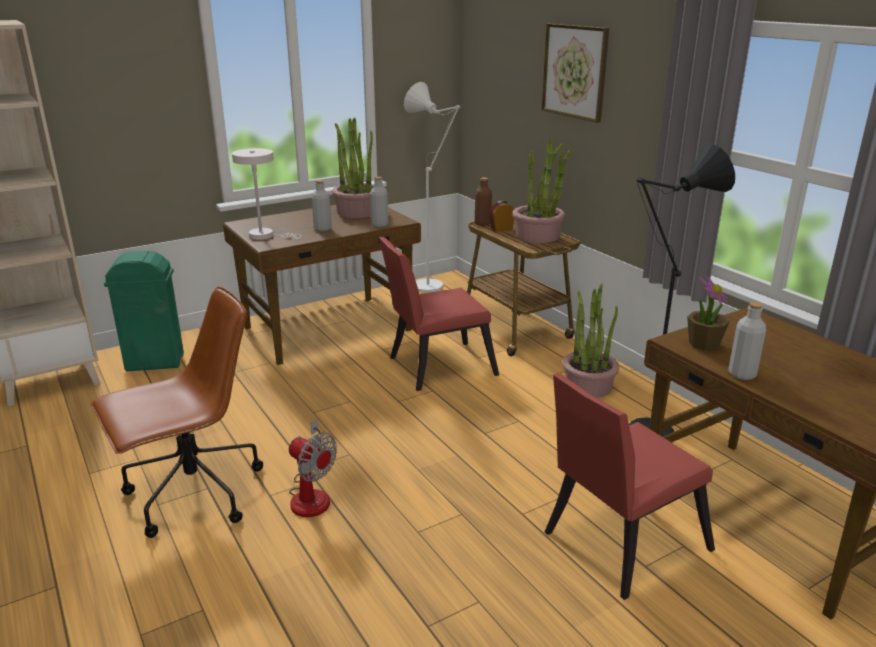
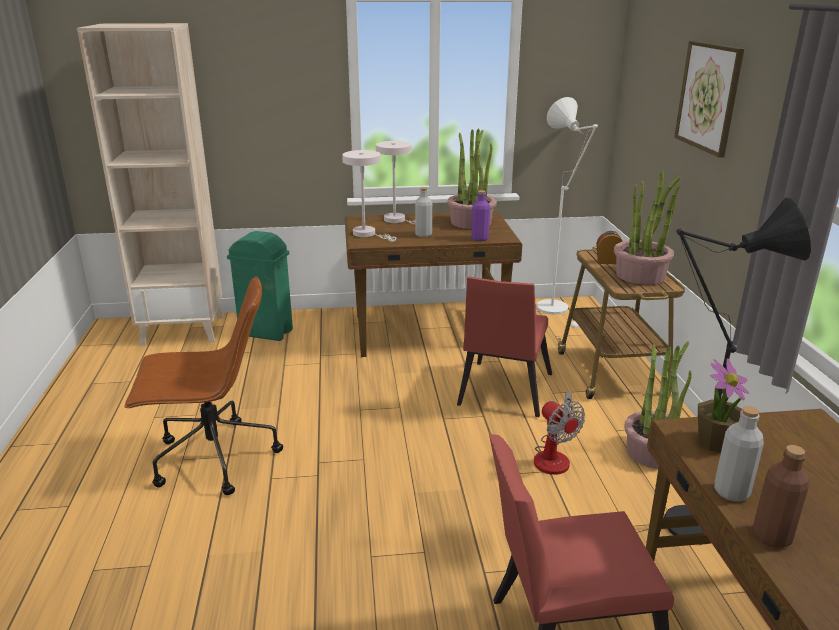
camera: 25 degrees right, 0 degrees up
fan [289,419,337,517] -> fan moved to [534,391,585,475]
grey bottle [370,177,388,227] -> purple bottle [471,190,490,241]
red chair [379,237,499,391] -> red chair turned 75 degrees counterclockwise [457,276,552,417]
brown bottle [475,177,492,226] -> brown bottle moved to [752,445,810,548]
none -> white table lamp [376,141,415,224]

